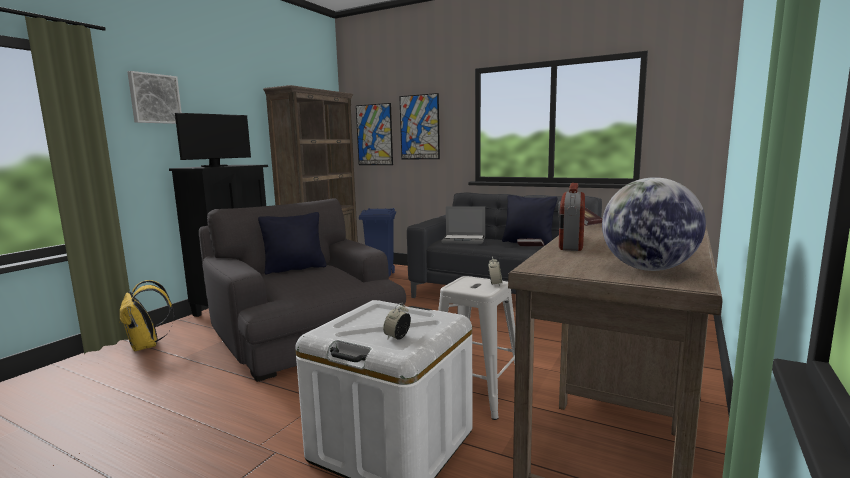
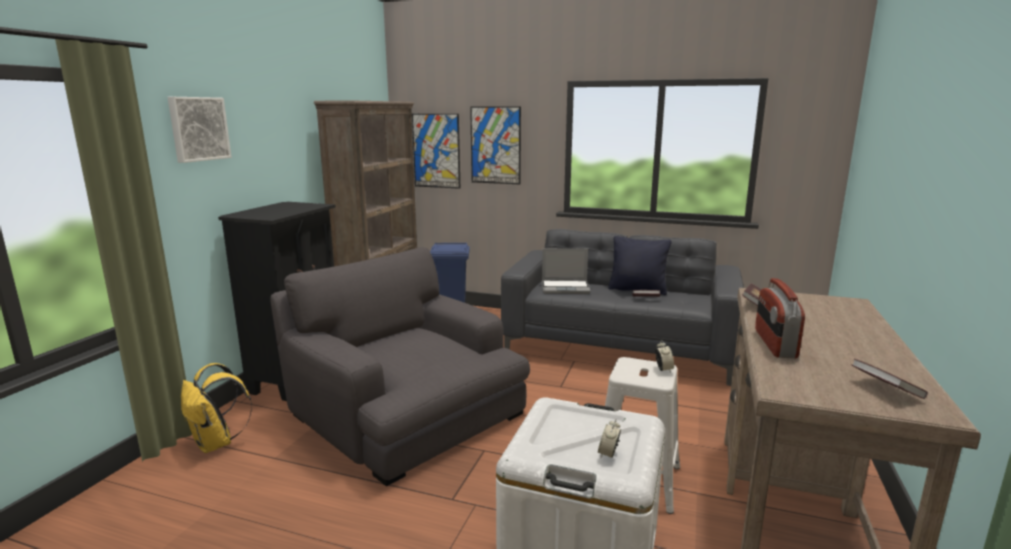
camera: 10 degrees left, 5 degrees up
monitor [175,113,251,167] -> none
black pillow [258,212,326,275] -> none
globe [602,177,706,271] -> book [851,359,928,399]

